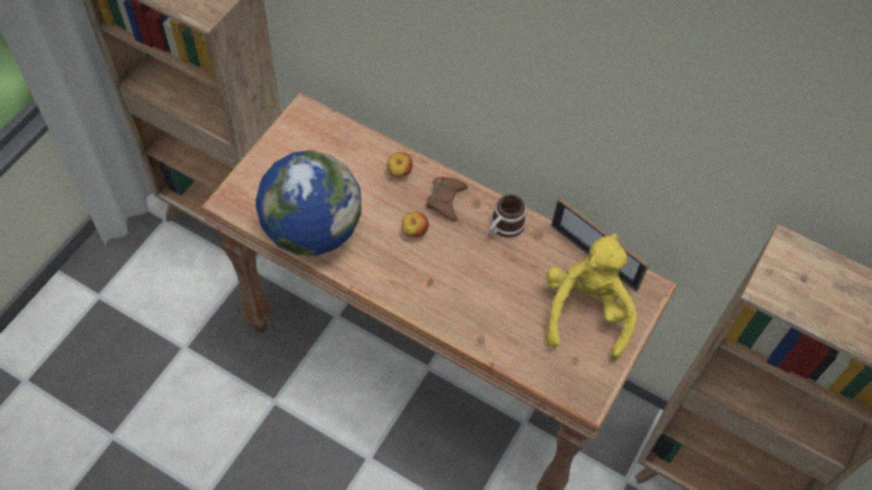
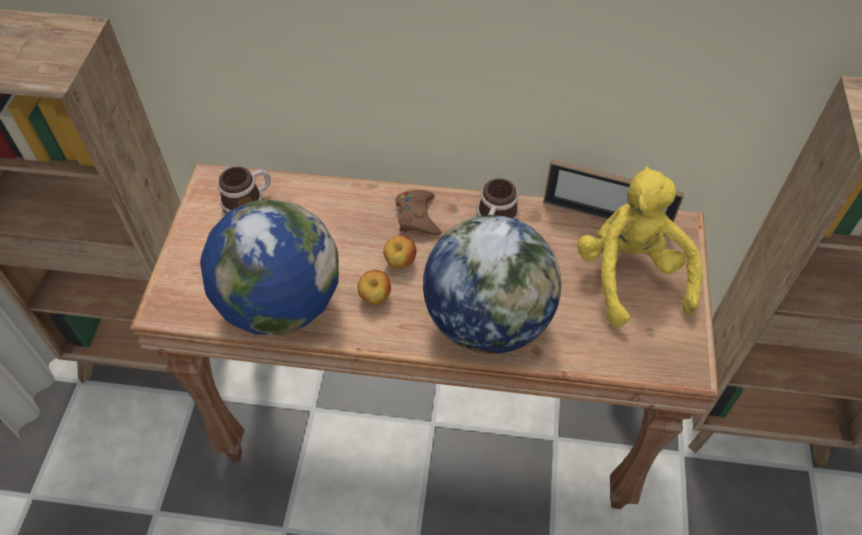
camera: 20 degrees left, 5 degrees down
apple [387,152,413,178] -> apple moved to [357,270,391,305]
none -> mug [218,166,271,214]
none -> globe [423,215,561,354]

